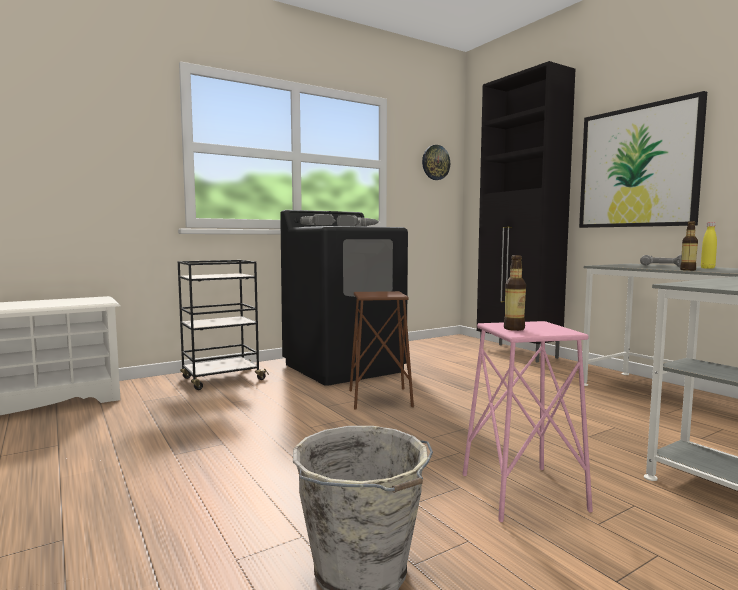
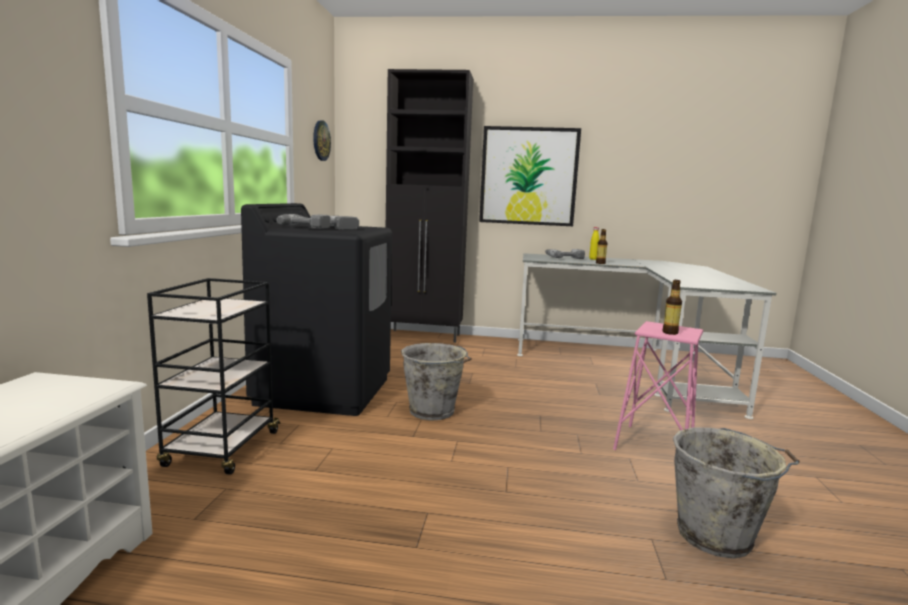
camera: 50 degrees left, 5 degrees up
brown stool [349,291,414,410] -> grey bucket [401,343,472,420]

